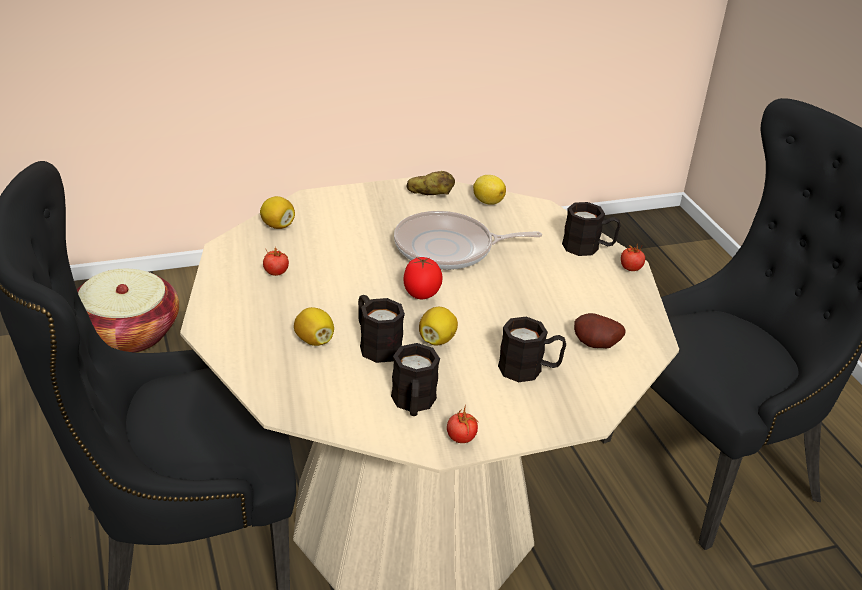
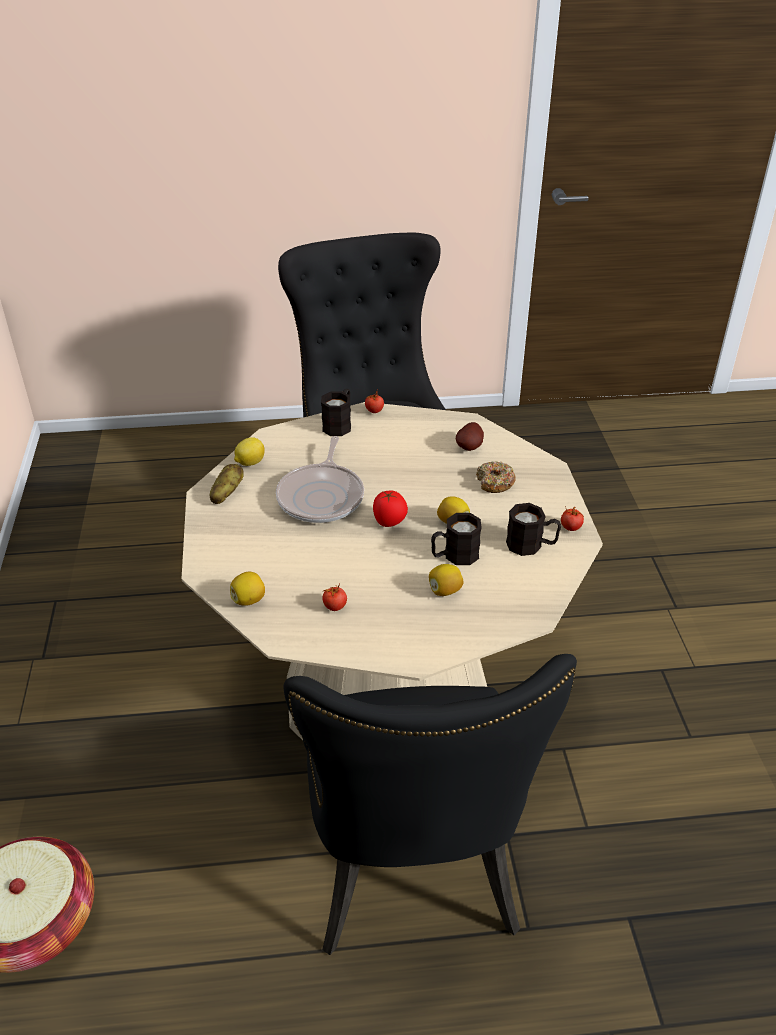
camera: 75 degrees left, 5 degrees up
black mug [498,317,566,382] -> donut [476,461,516,493]

